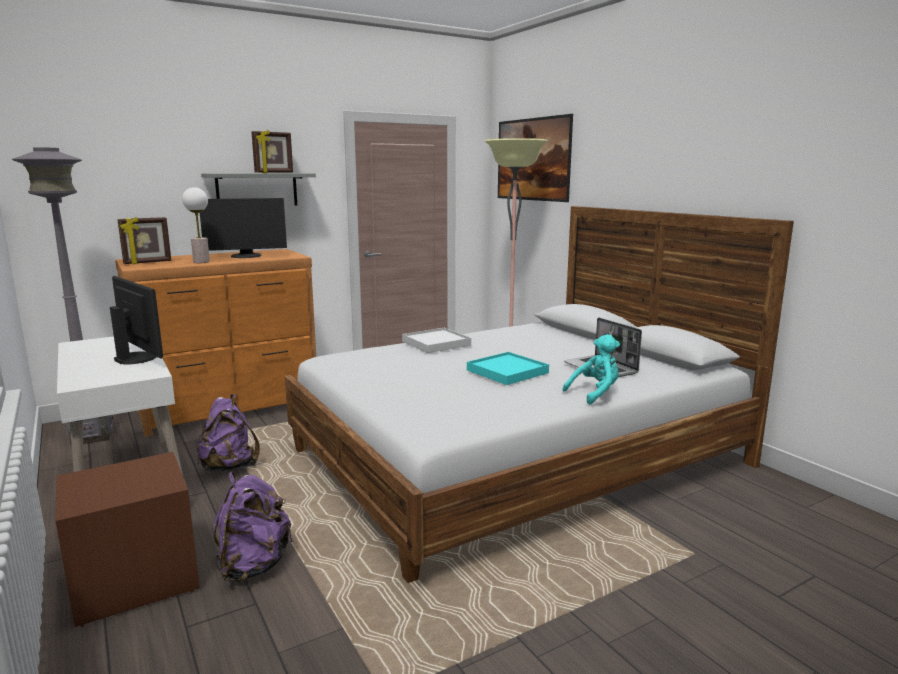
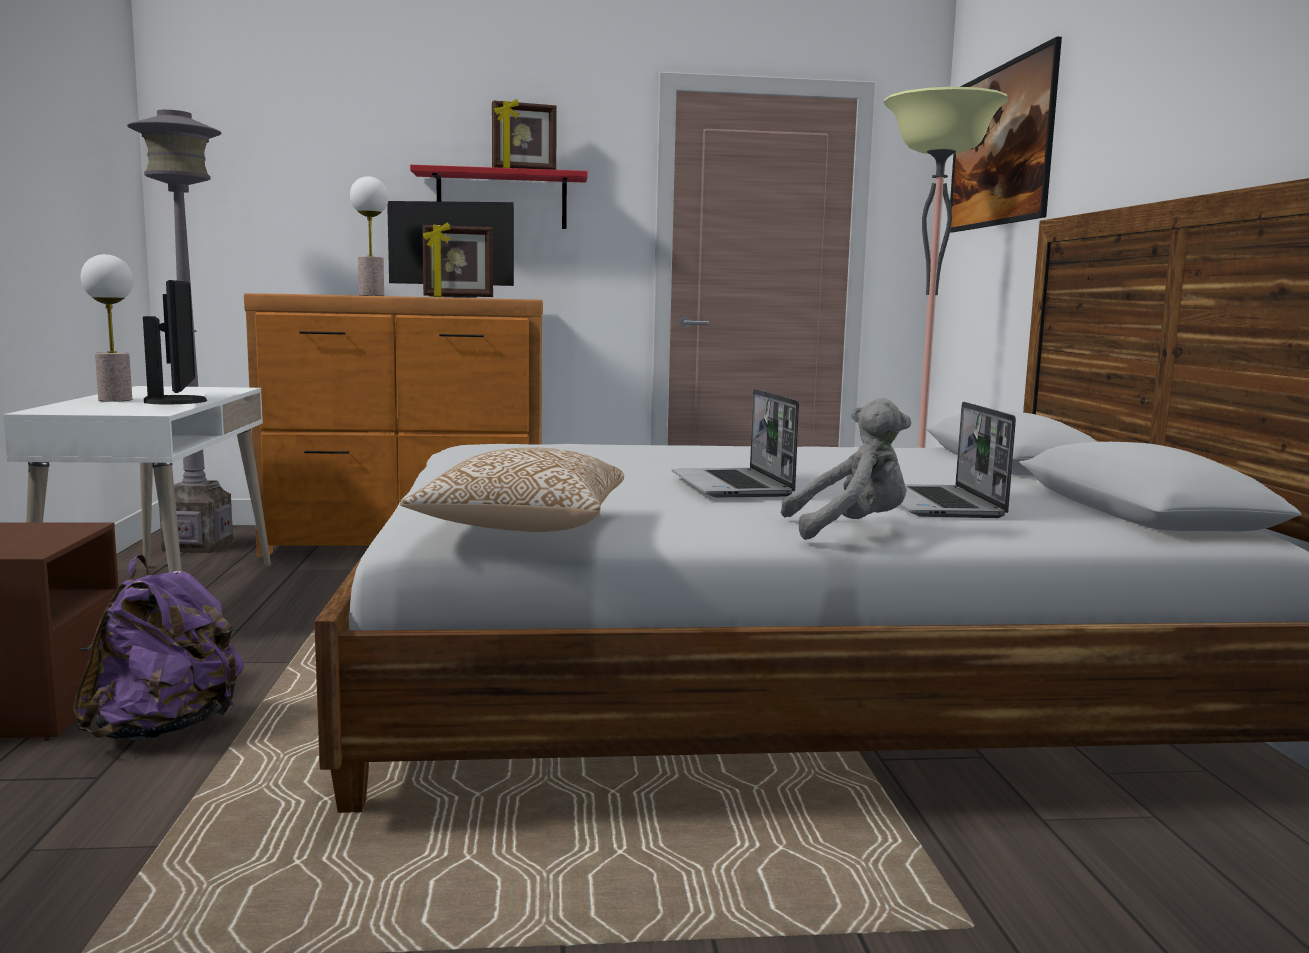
camera: 25 degrees right, 5 degrees down
picture frame [117,217,171,264] -> picture frame moved to [422,222,493,297]
purple backpack [196,394,260,472] -> none
grey shelf [201,173,316,206] -> red shelf [410,165,588,229]
white tray [402,328,471,353] -> none
turquoise tray [467,352,549,385] -> laptop [672,389,799,497]
turquoise plush toy [562,334,620,405] -> grey plush toy [781,398,911,540]
none -> table lamp [81,254,133,402]
none -> pillow [400,448,624,532]

